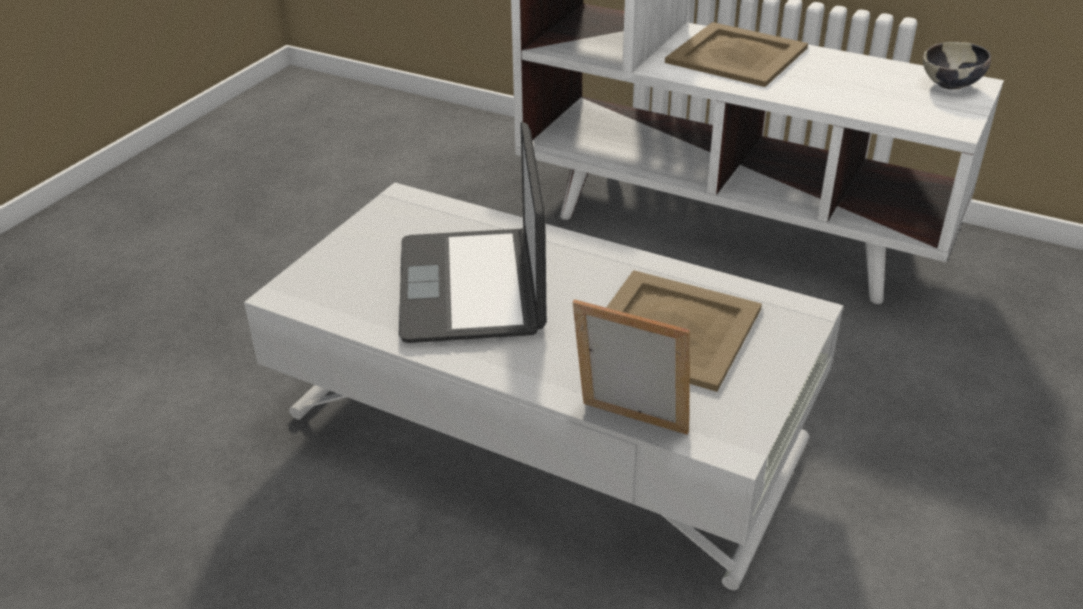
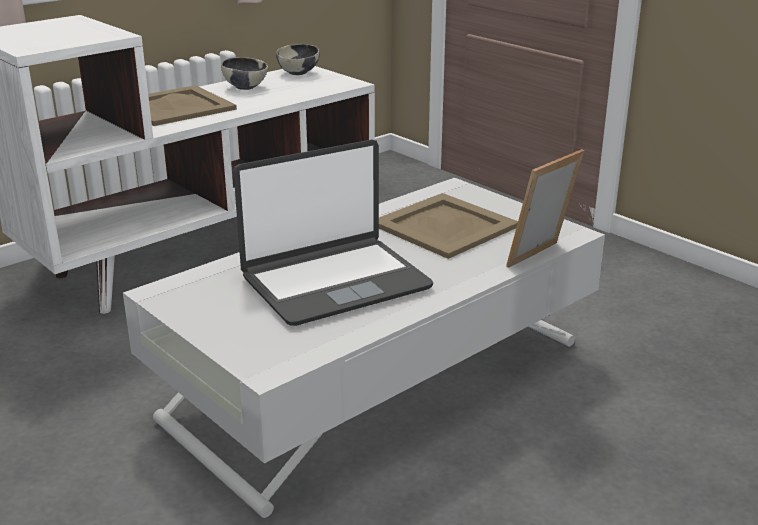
camera: 70 degrees left, 10 degrees down
laptop [399,122,547,343] -> laptop turned 45 degrees counterclockwise [234,140,433,326]
none -> bowl [221,57,268,90]

